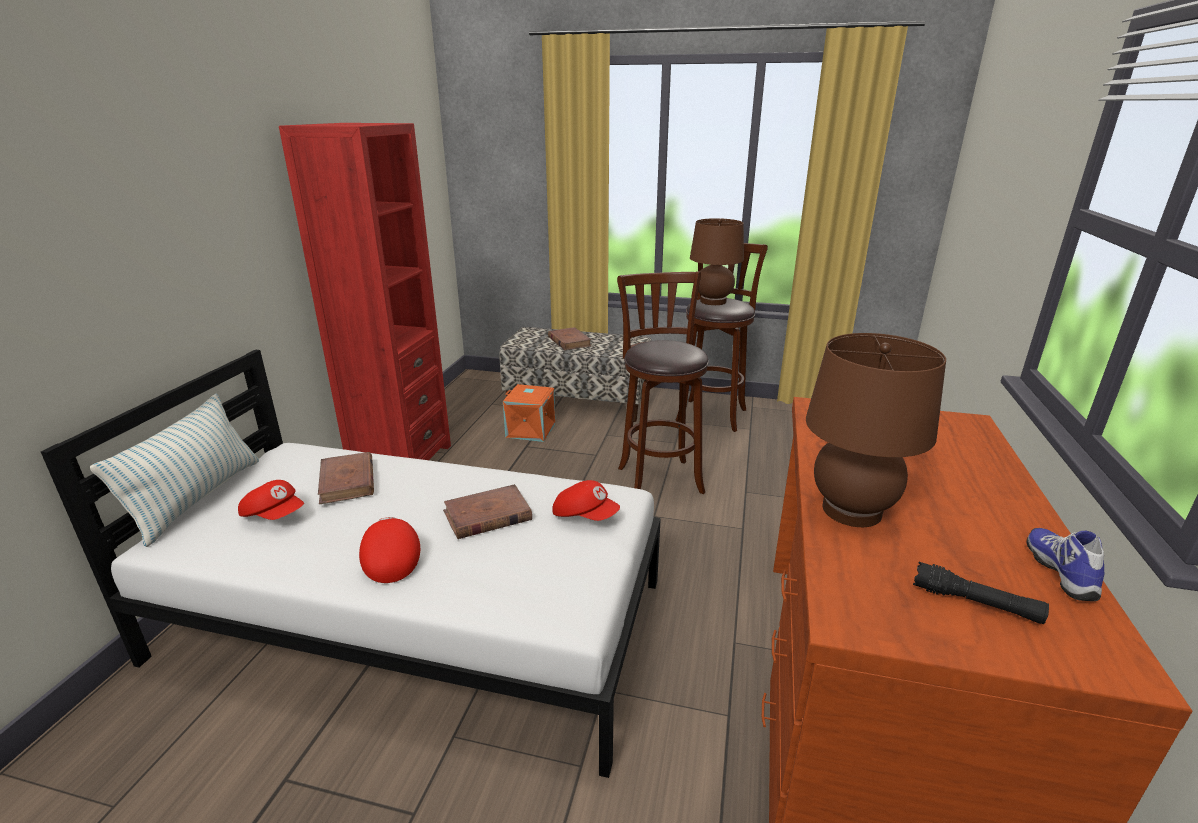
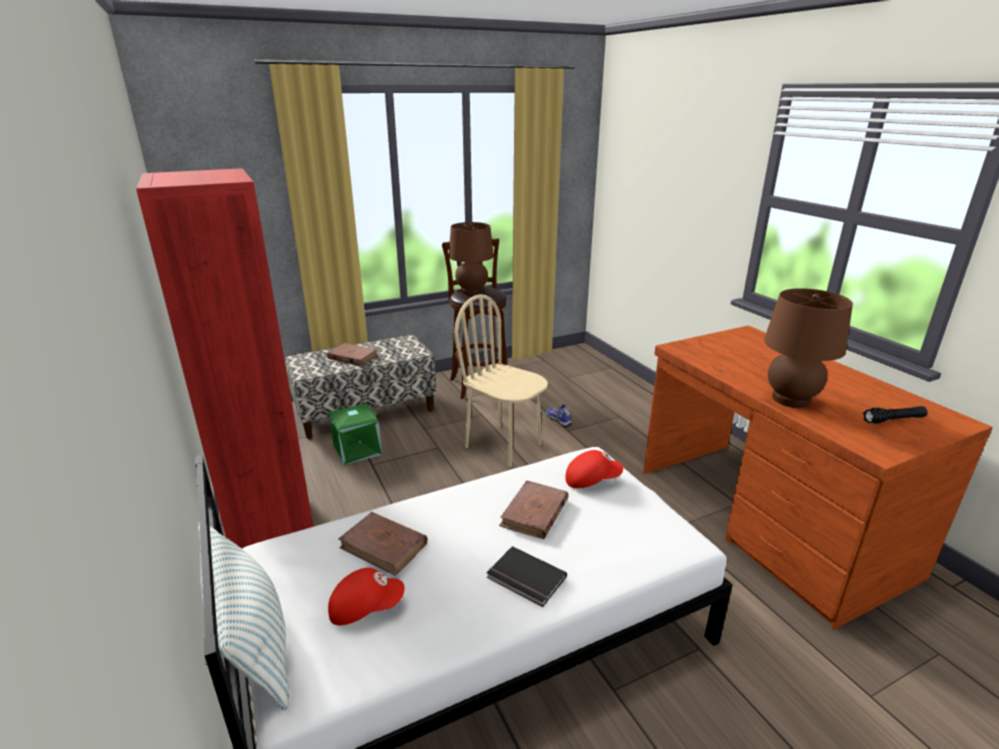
camera: 40 degrees left, 0 degrees up
red cap [359,517,420,583] -> black book [487,546,567,607]
orange storage box [503,384,555,442] -> green storage box [329,403,382,465]
brown stool [617,271,709,494] -> beige chair [454,294,548,467]
shoe [1026,528,1104,601] -> shoe moved to [546,404,572,427]

